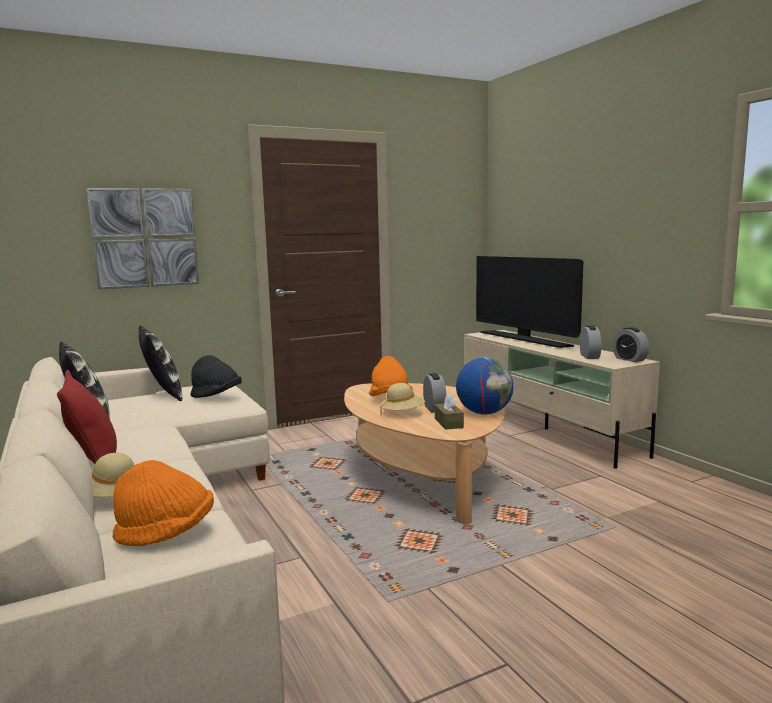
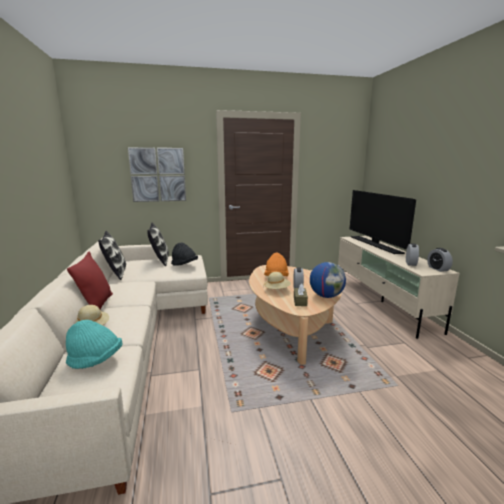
camera: 15 degrees right, 5 degrees up
orange hat [113,460,214,547] -> turquoise hat [66,320,123,369]

